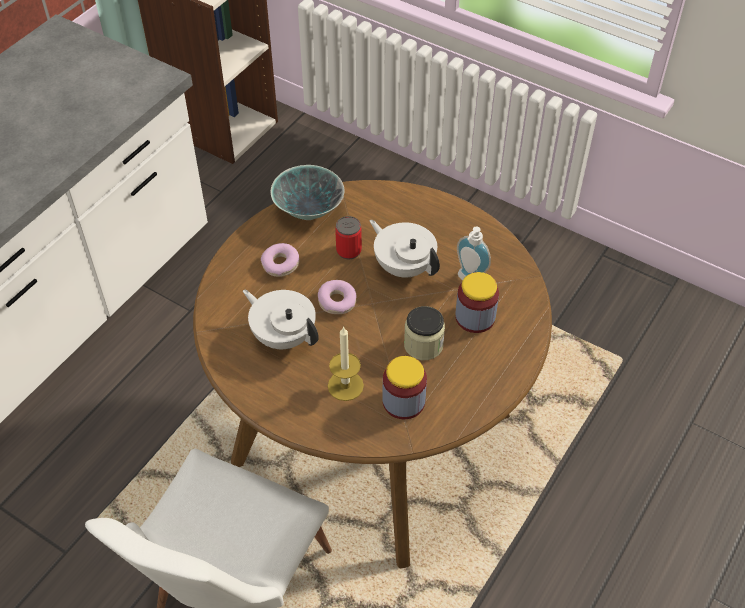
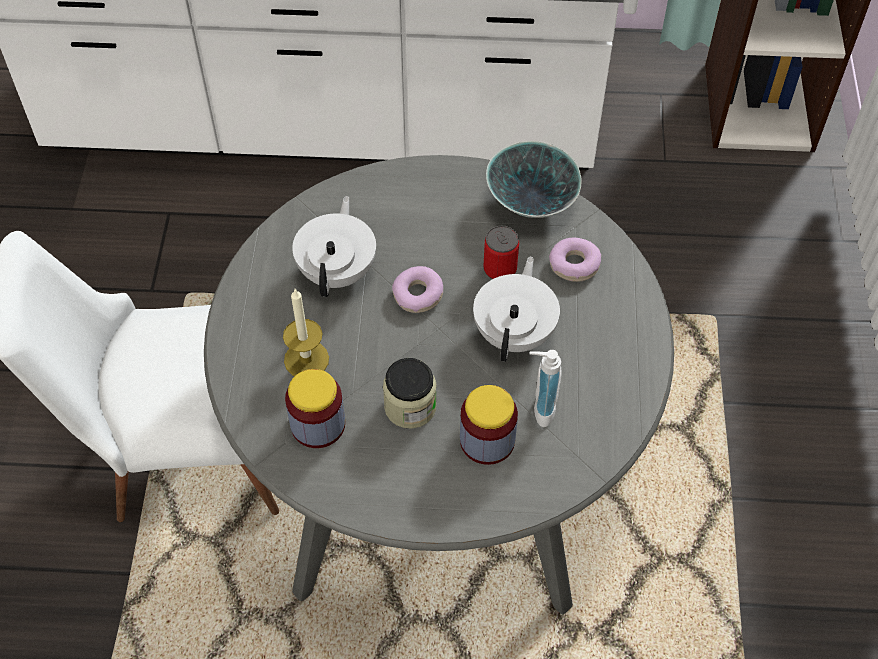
camera: 60 degrees right, 5 degrees up
brown dining table [193,180,552,568] -> grey dining table [204,155,674,614]
donut [261,243,299,277] -> donut moved to [549,238,601,282]

